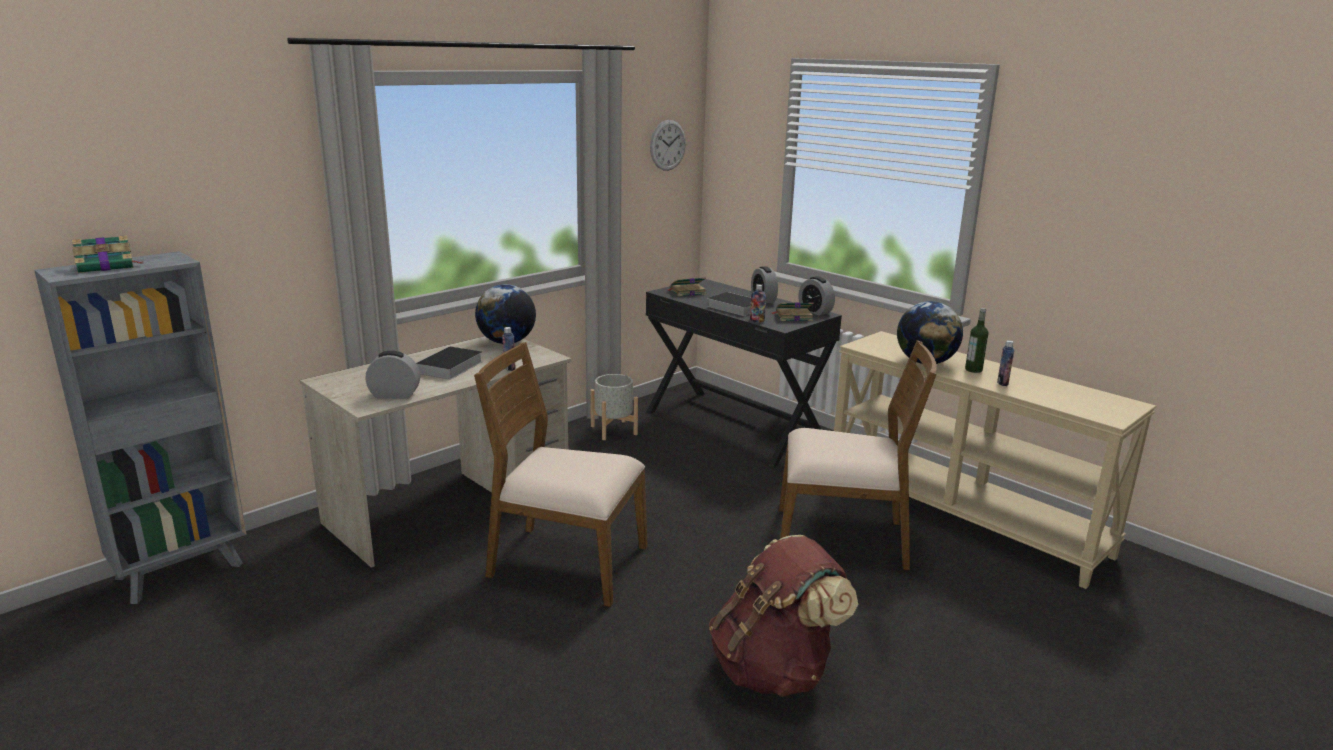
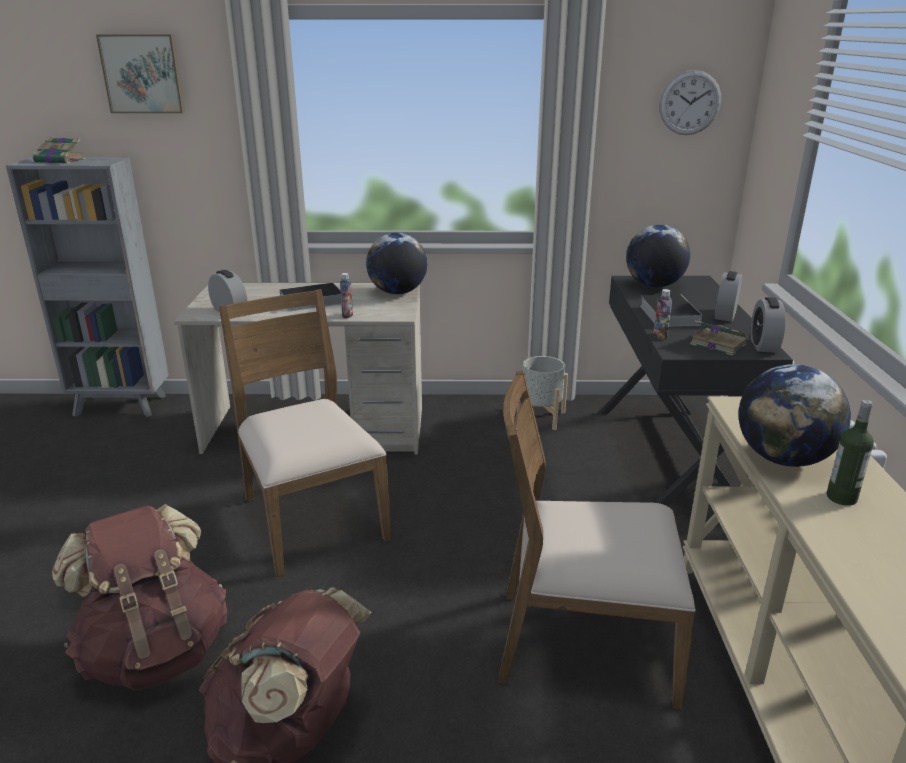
camera: 45 degrees right, 5 degrees up
book [668,278,706,296] -> globe [626,225,690,288]
brown chair [779,340,937,570] -> brown chair turned 135 degrees clockwise [498,370,696,710]
bottle [997,340,1014,386] -> none
none -> brown backpack [52,504,227,690]
none -> picture [96,34,185,113]

